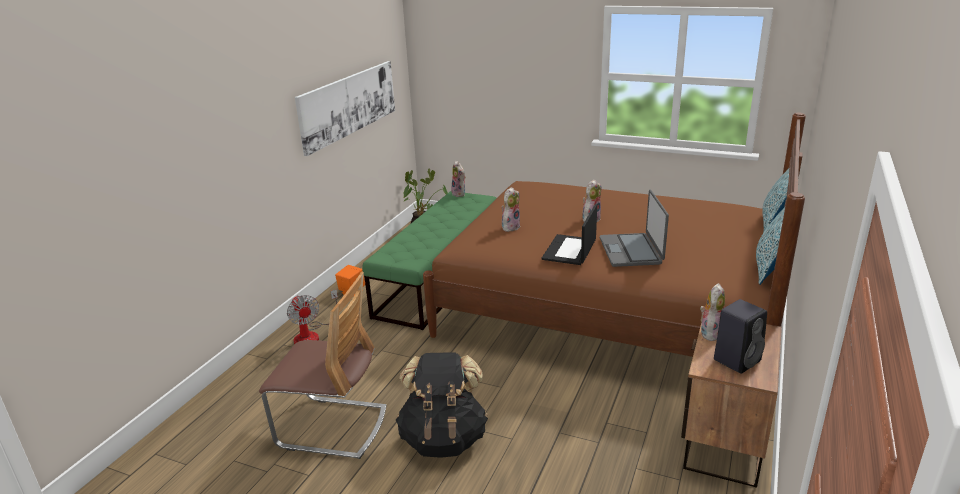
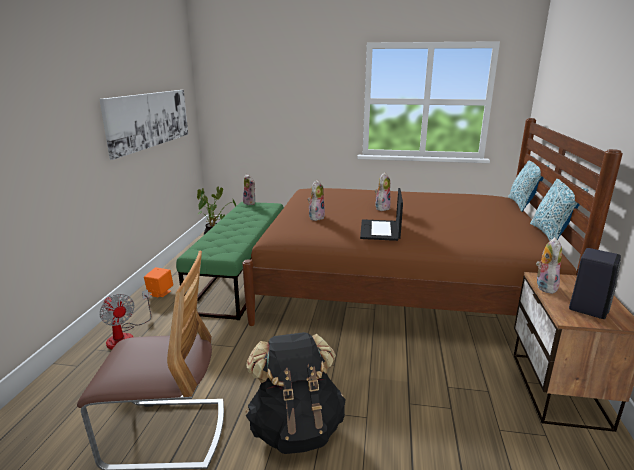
camera: 15 degrees left, 5 degrees down
laptop [600,189,669,267] -> none

